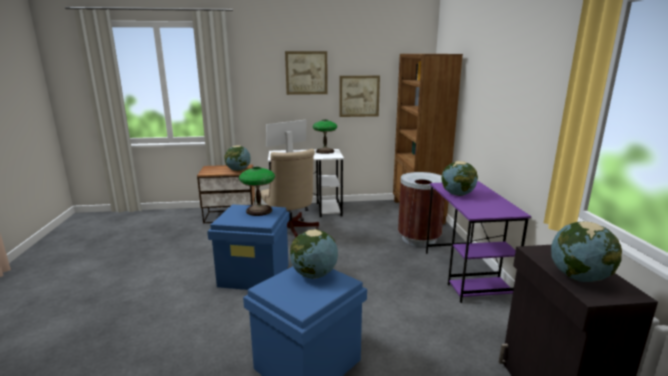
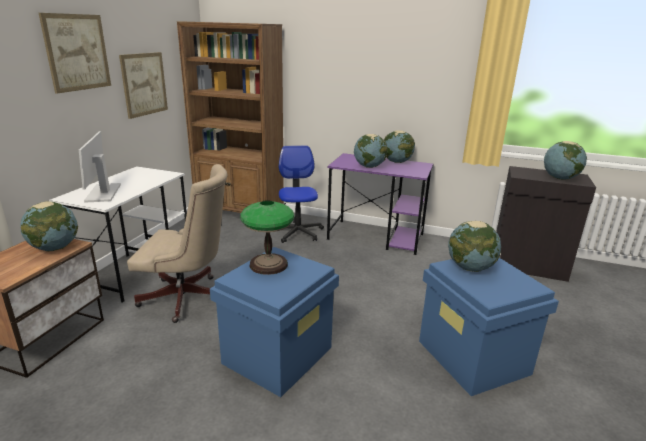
camera: 65 degrees left, 5 degrees up
table lamp [313,120,337,154] -> none
brown trash can [398,172,445,247] -> office chair [278,146,324,243]
none -> globe [384,130,415,163]

